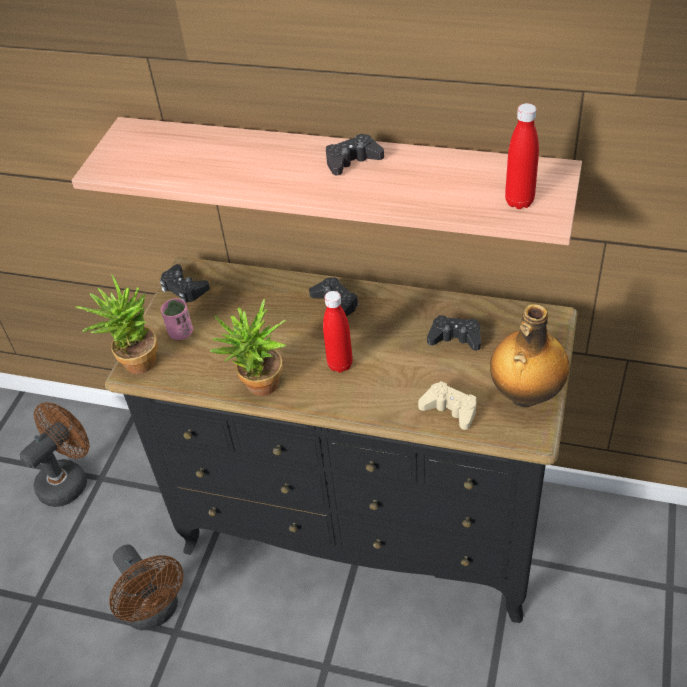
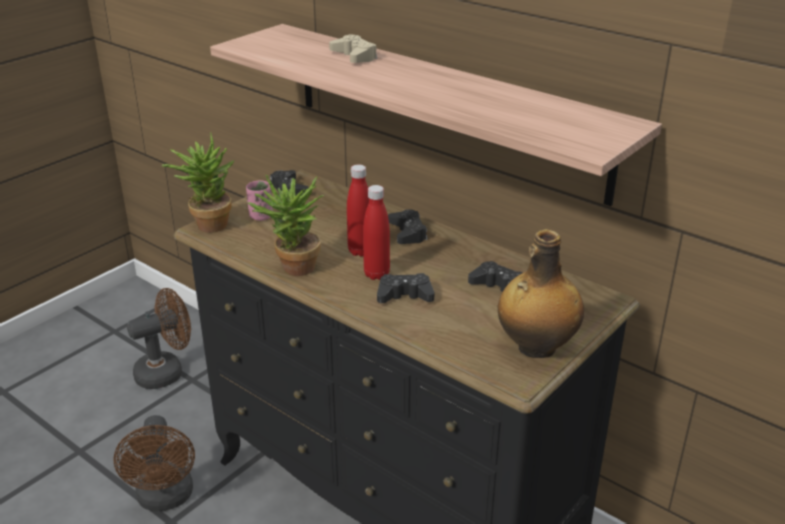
camera: 20 degrees right, 15 degrees down
black game controller [326,134,384,175] -> black game controller moved to [377,273,434,303]
beige game controller [418,381,477,430] -> beige game controller moved to [329,34,377,63]
red bottle [505,103,539,209] -> red bottle moved to [347,164,369,256]

